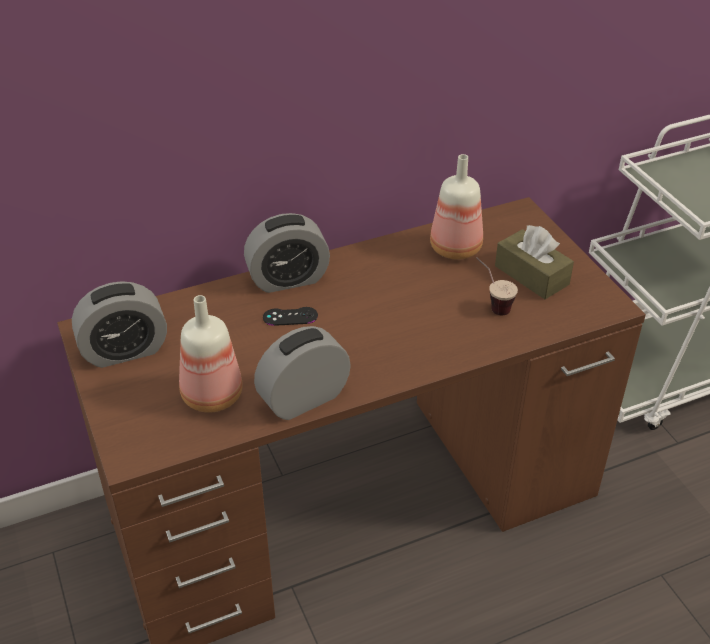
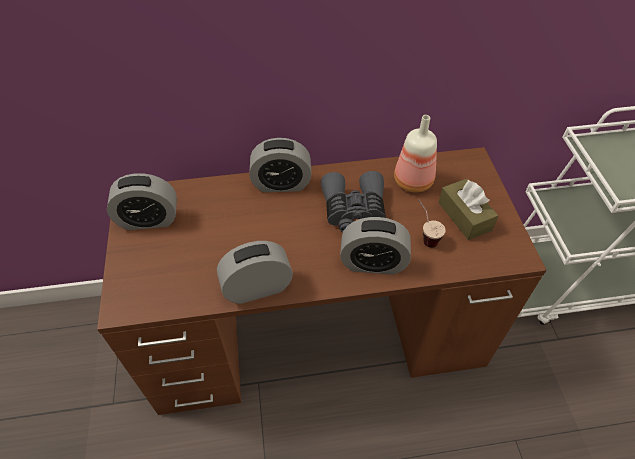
camera: 15 degrees right, 10 degrees up
bottle [179,295,243,413] -> none
black game controller [263,307,318,326] -> none
none -> grey binoculars [321,171,386,233]
none -> alarm clock [340,217,411,275]

